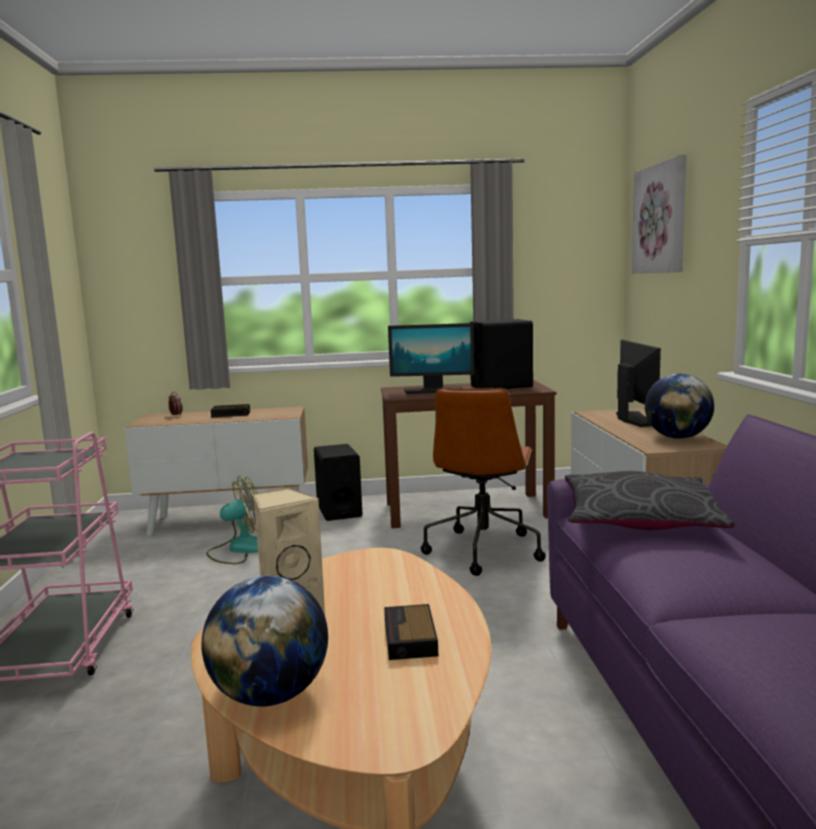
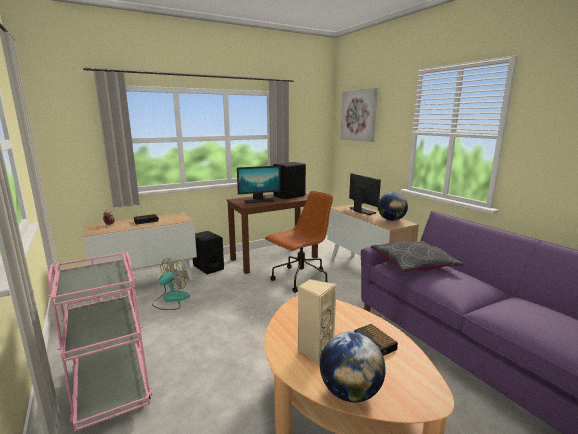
camera: 25 degrees left, 5 degrees up
brown office chair [421,388,546,576] -> brown office chair turned 120 degrees counterclockwise [265,191,333,293]

